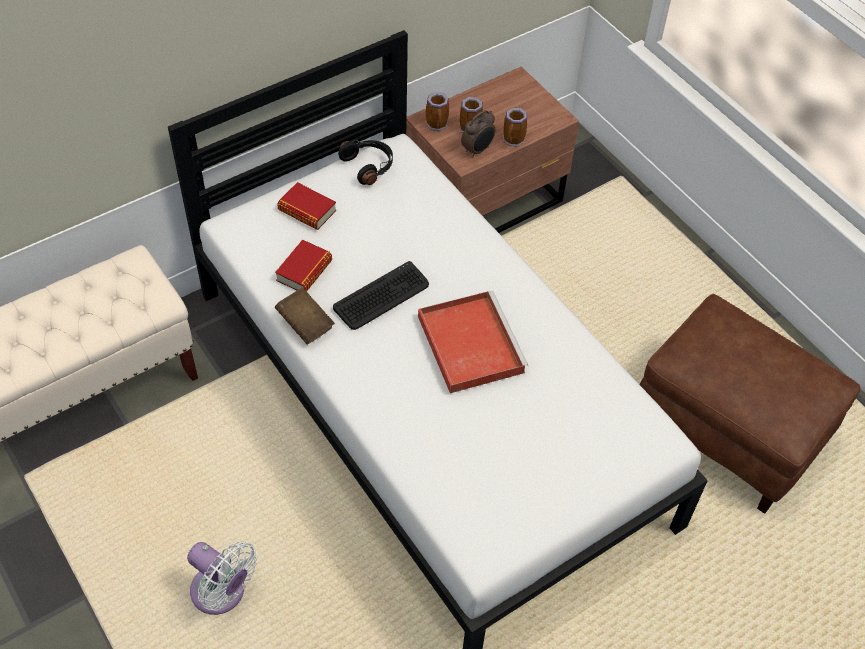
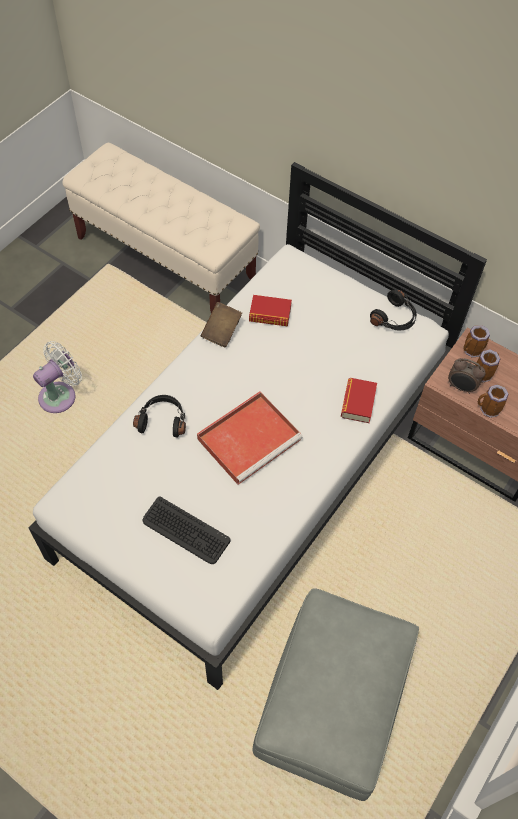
camera: 70 degrees right, 5 degrees up
white fan [187,542,258,615] -> white fan turned 150 degrees counterclockwise [33,341,82,413]
book [277,182,336,230] -> book moved to [341,378,377,423]
keyboard [333,261,429,330] -> keyboard moved to [142,496,231,564]
brown ottoman [639,294,861,514] -> grey ottoman [253,588,419,801]
none -> black headphones [133,395,186,438]

